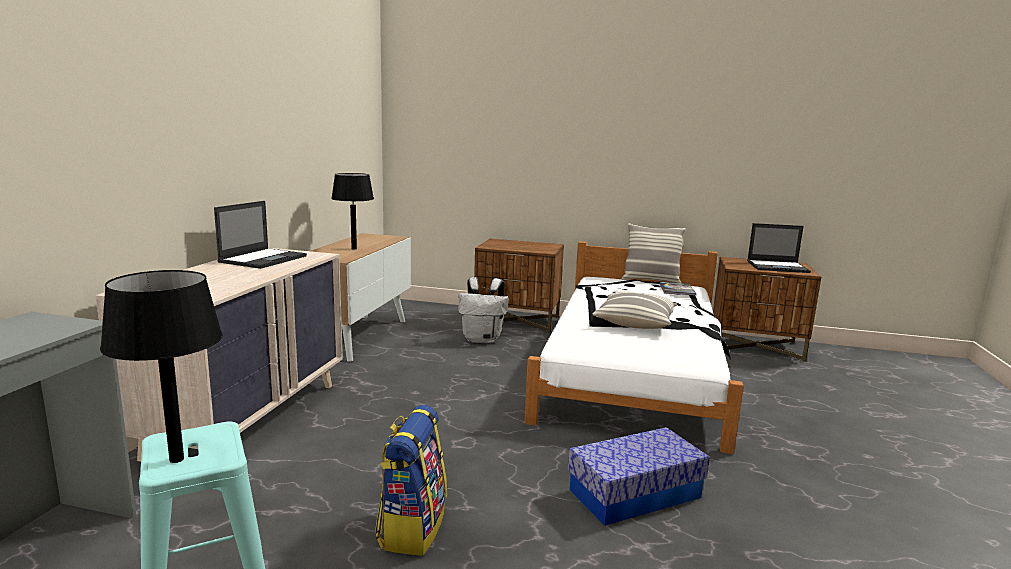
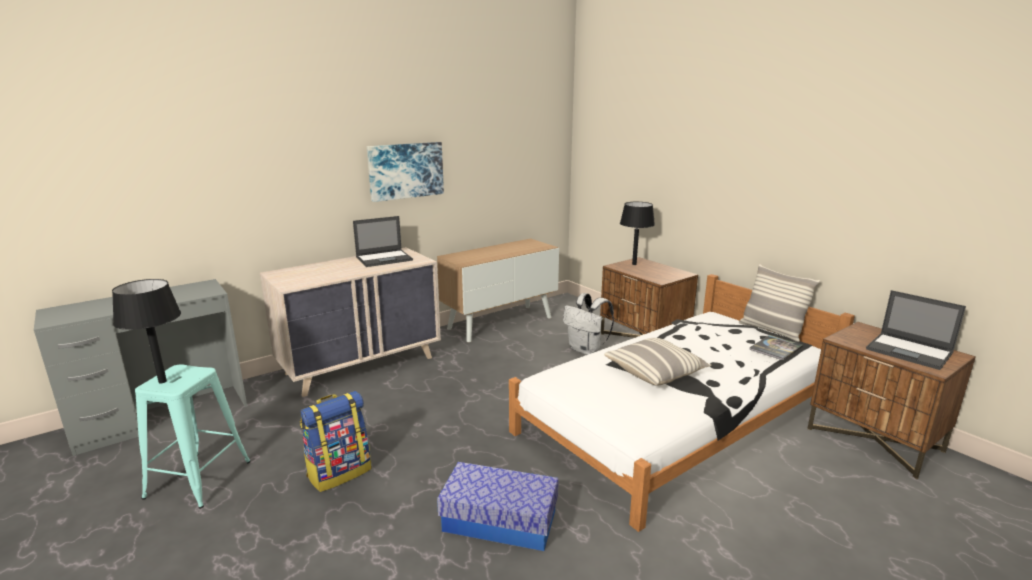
camera: 40 degrees right, 5 degrees up
black table lamp [331,173,374,250] -> black table lamp moved to [620,202,655,265]
none -> picture [367,142,444,202]

